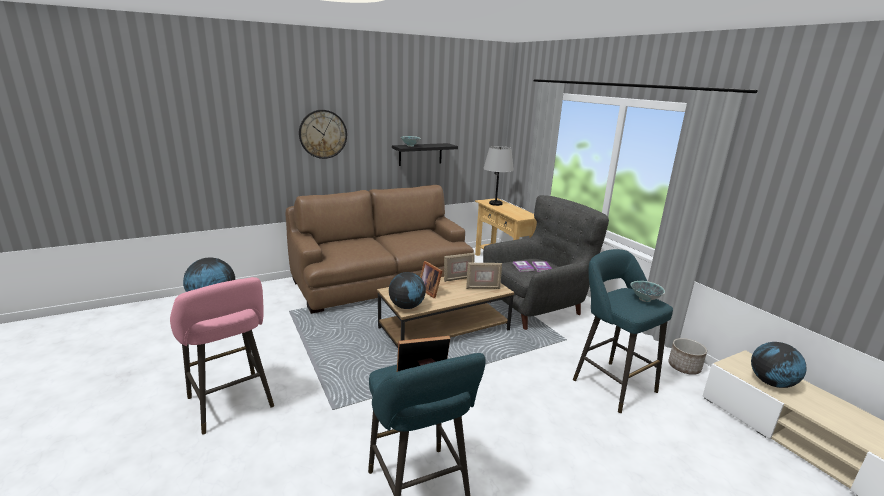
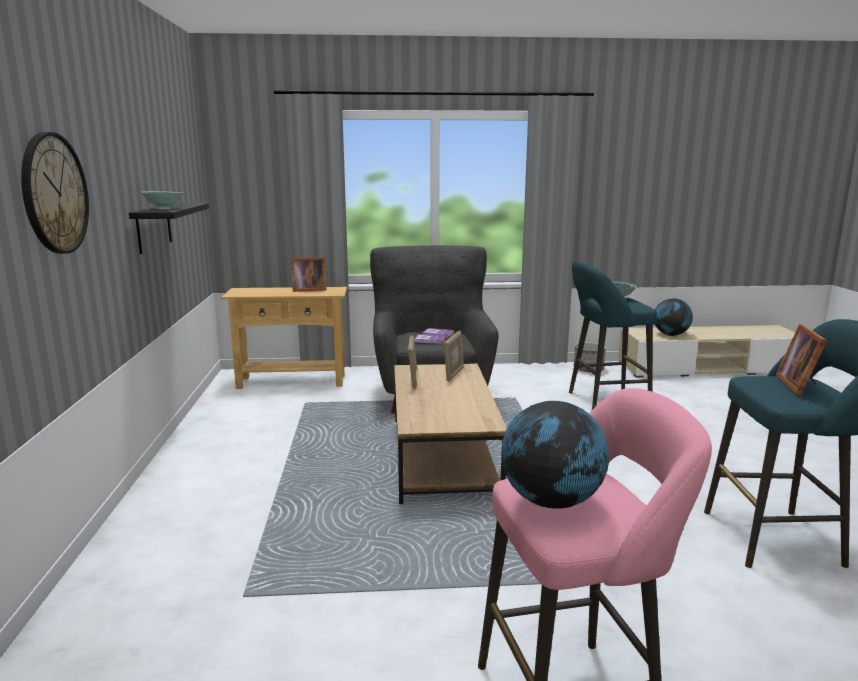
camera: 65 degrees left, 5 degrees down
brown sofa [286,185,474,314] -> none
globe [389,272,426,309] -> none
picture frame [420,261,442,298] -> picture frame moved to [291,257,327,292]
grey table lamp [484,146,514,206] -> none

